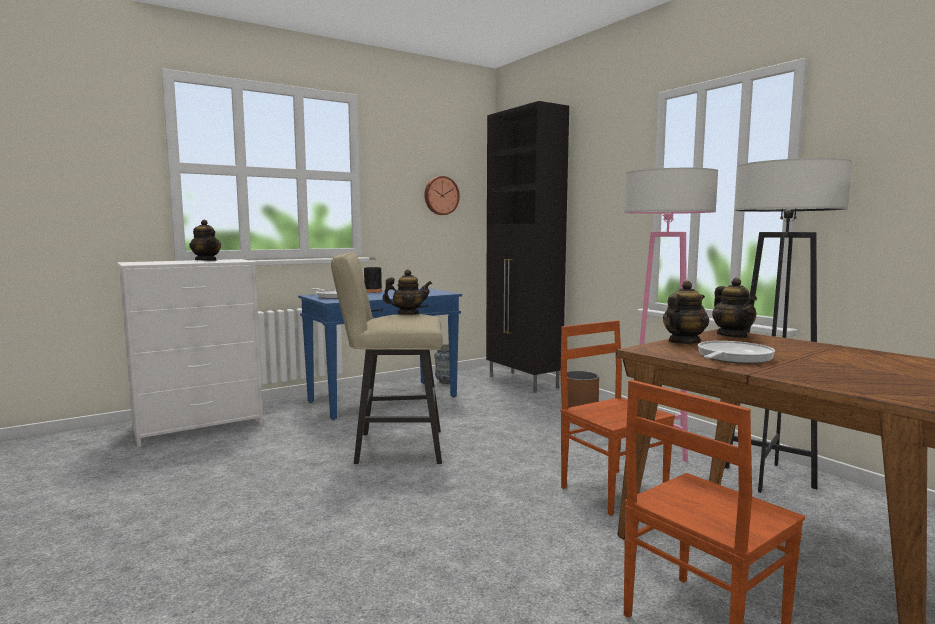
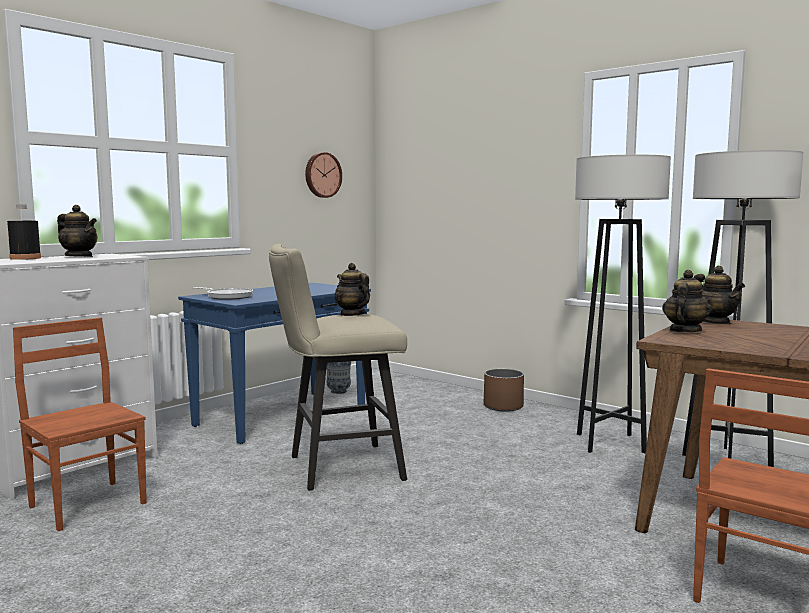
camera: 15 degrees left, 0 degrees up
black bottle [364,257,382,293] -> black bottle moved to [7,204,41,260]
teapot [382,269,432,315] -> teapot turned 105 degrees counterclockwise [335,263,370,316]
black cabinet [486,101,569,393] -> none
brown chair [560,320,675,516] -> brown chair moved to [13,318,147,531]
pink floor lamp [624,168,718,462] -> grey floor lamp [575,155,671,453]
frying pan [698,341,775,364] -> none

